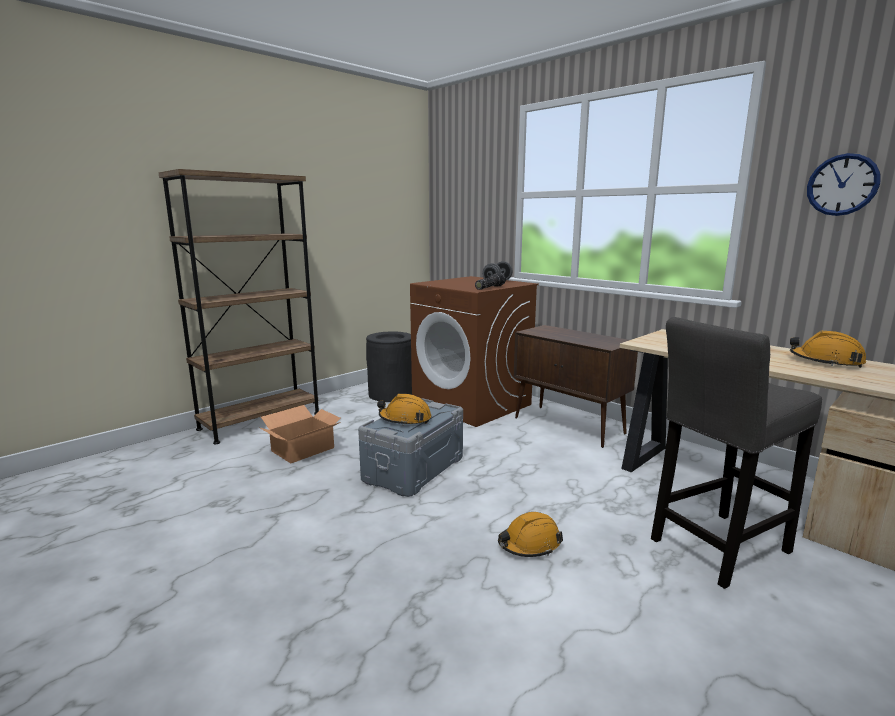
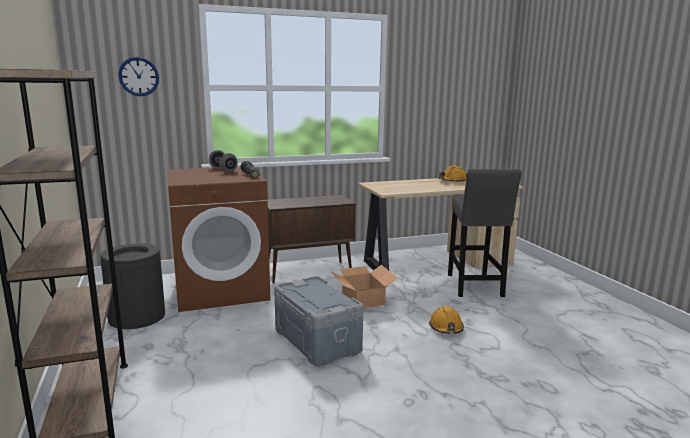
camera: 65 degrees left, 0 degrees up
cardboard box [260,405,340,463] -> cardboard box moved to [330,265,398,308]
orange hard hat [377,394,431,426] -> none
wall clock [807,153,881,216] -> wall clock moved to [118,57,159,96]

